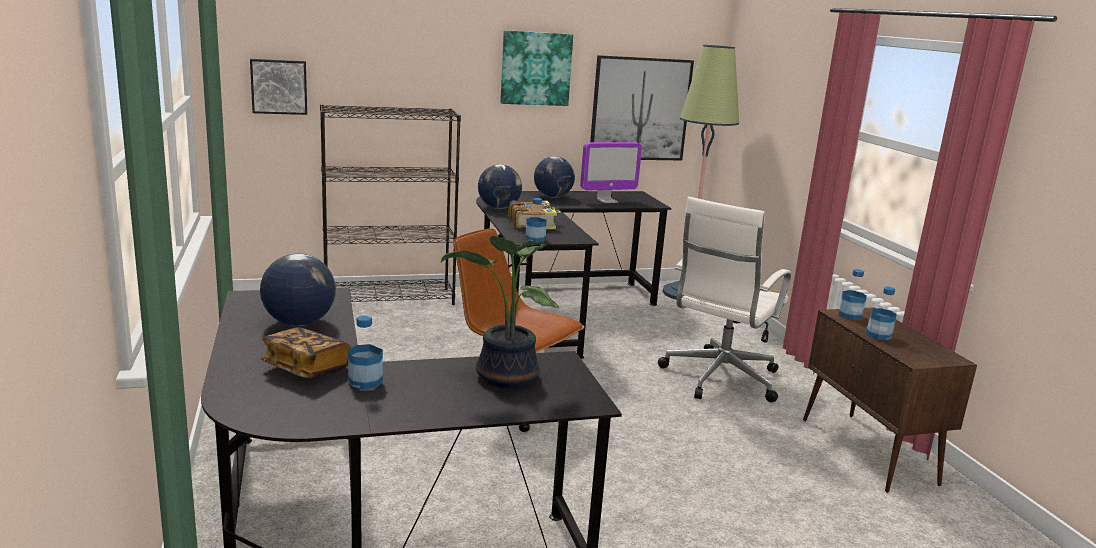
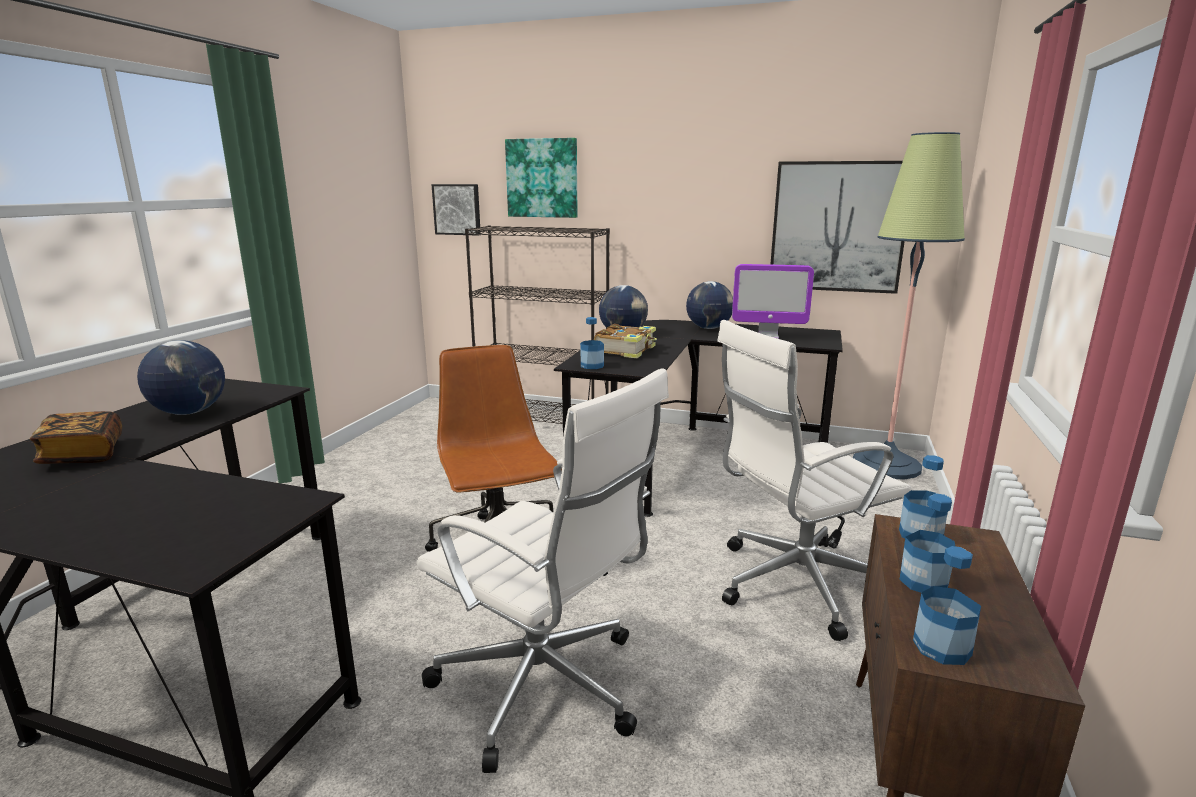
camera: 35 degrees right, 0 degrees up
bottle [348,315,383,390] -> bottle moved to [913,546,981,665]
potted plant [441,236,560,388] -> none
picture [500,30,573,106] -> picture moved to [505,138,578,218]
none -> white office chair [417,368,669,773]

